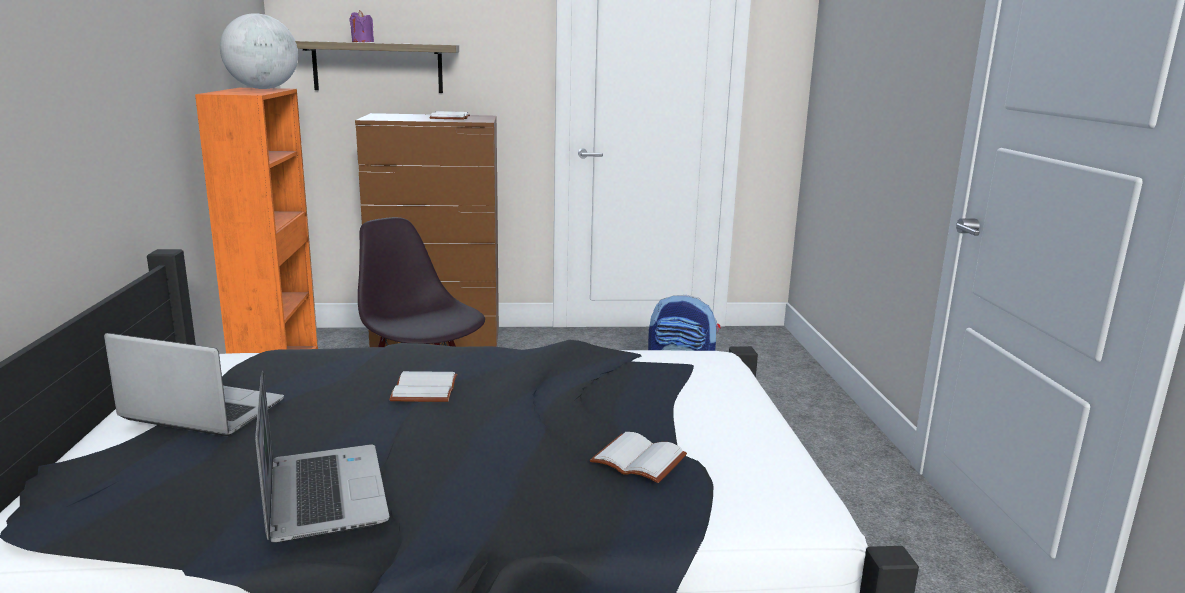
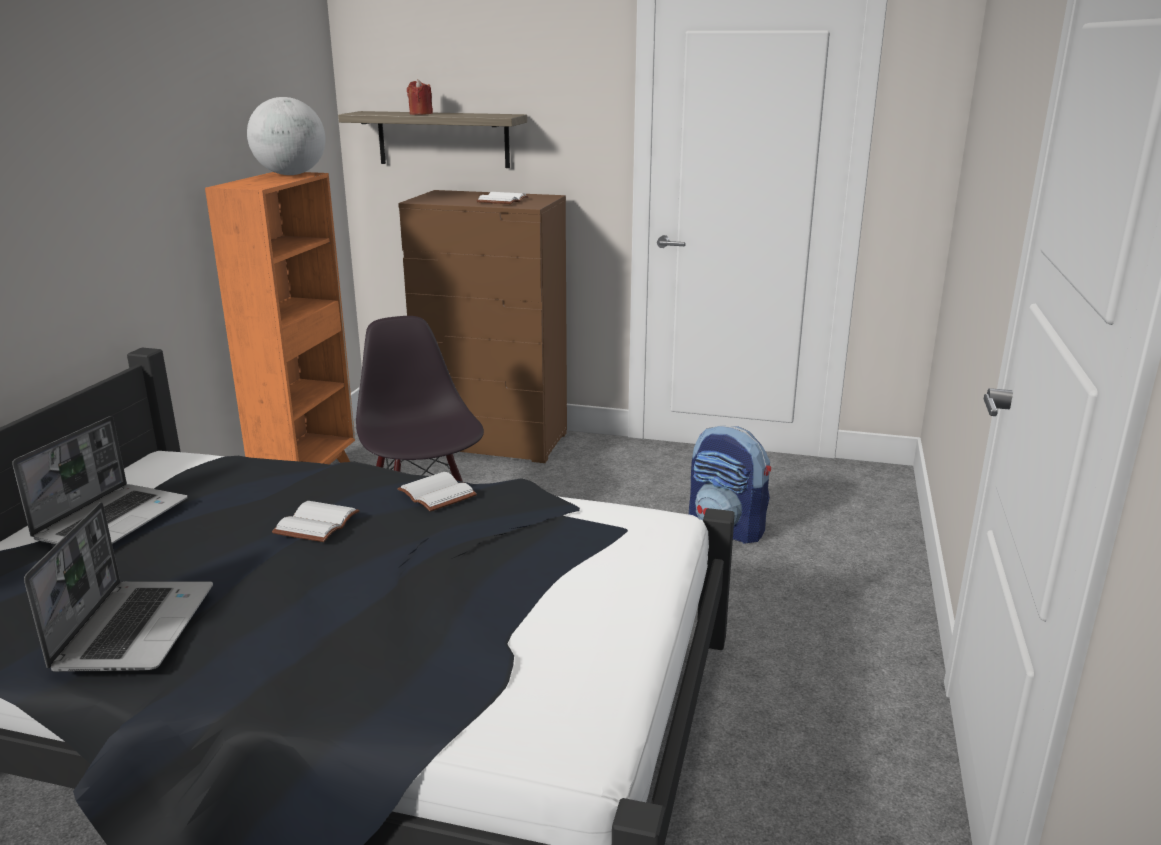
camera: 20 degrees right, 5 degrees up
laptop [104,333,284,436] -> laptop turned 75 degrees clockwise [12,416,188,544]
purple candle [350,10,374,42] -> red candle [407,79,433,115]
white book [590,432,687,483] -> white book moved to [397,472,477,512]

